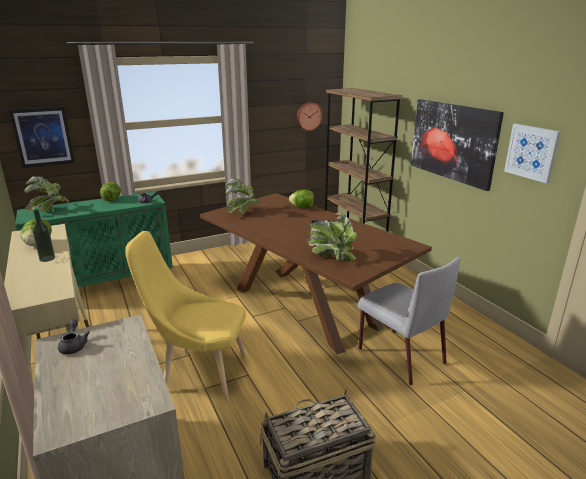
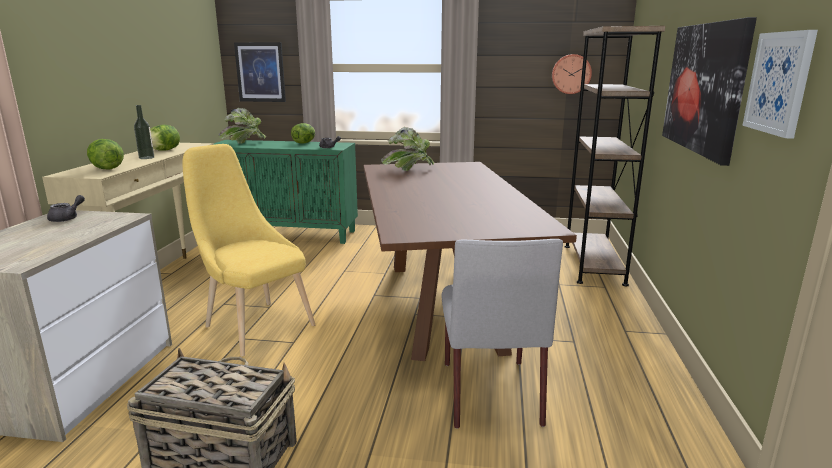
camera: 35 degrees right, 5 degrees down
lettuce [289,190,314,208] -> lettuce moved to [87,139,124,169]
potted plant [308,214,357,262] -> none

